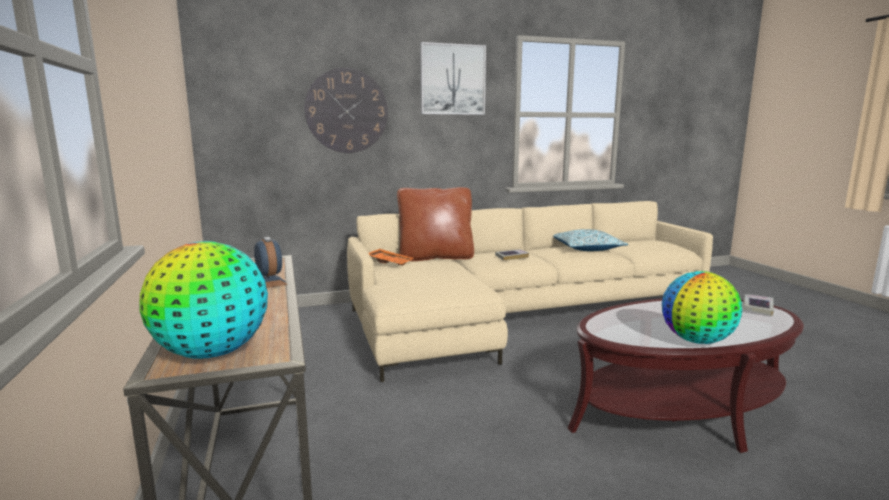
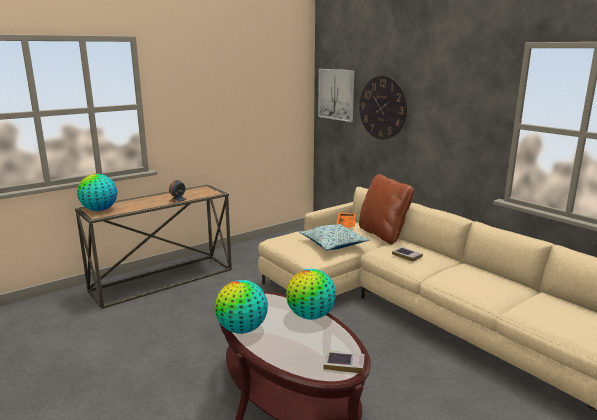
camera: 70 degrees right, 5 degrees up
picture [420,42,486,115] -> picture moved to [318,69,354,122]
pillow [553,229,628,251] -> pillow moved to [300,224,370,251]
none -> globe [286,269,336,320]

